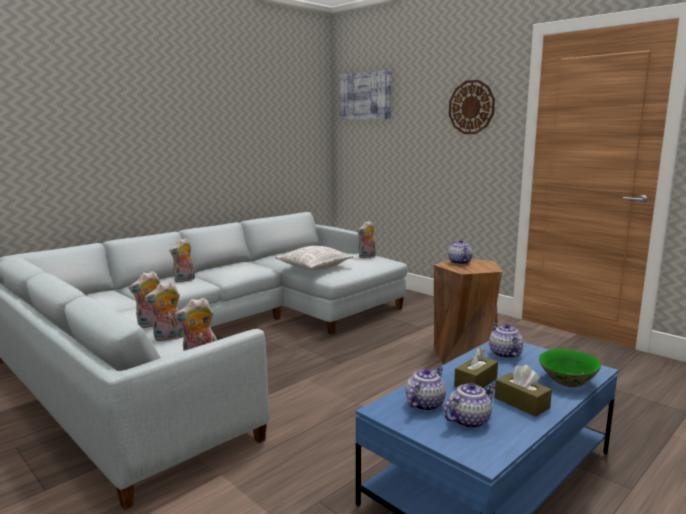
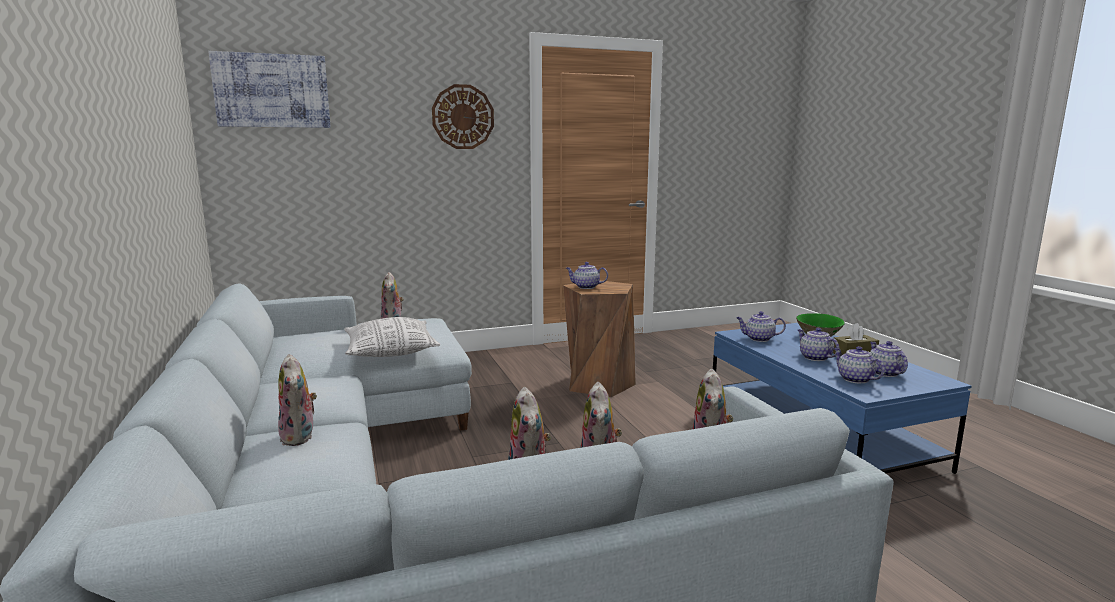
camera: 65 degrees left, 0 degrees up
brown tissue box [454,348,498,388] -> teapot [798,328,839,361]

